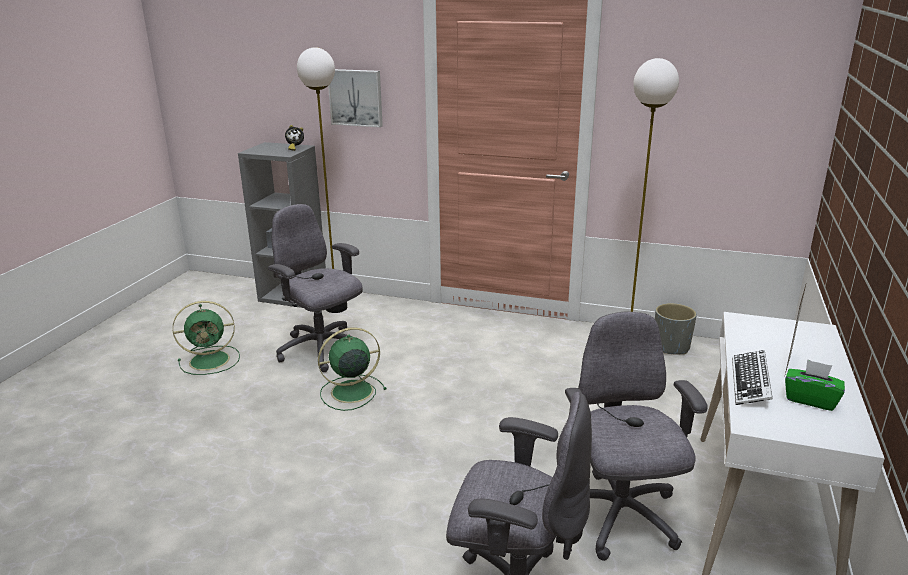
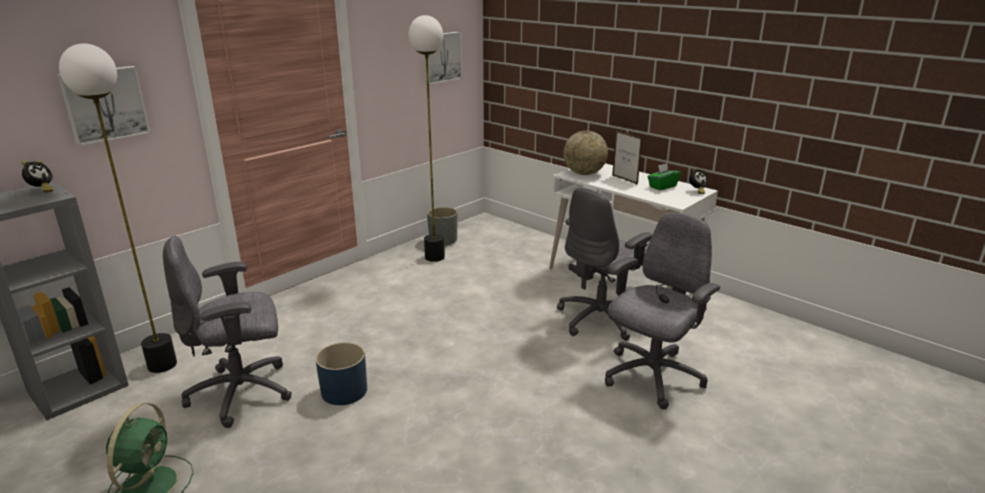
camera: 65 degrees left, 0 degrees up
green fan [318,327,387,411] -> blue planter [315,342,367,405]
grey office chair [565,312,708,561] -> grey office chair turned 60 degrees counterclockwise [557,188,653,341]
keyboard [732,350,773,405] -> none
none -> picture [424,32,462,85]
none -> globe [563,131,608,175]
none -> alarm clock [690,167,708,194]

